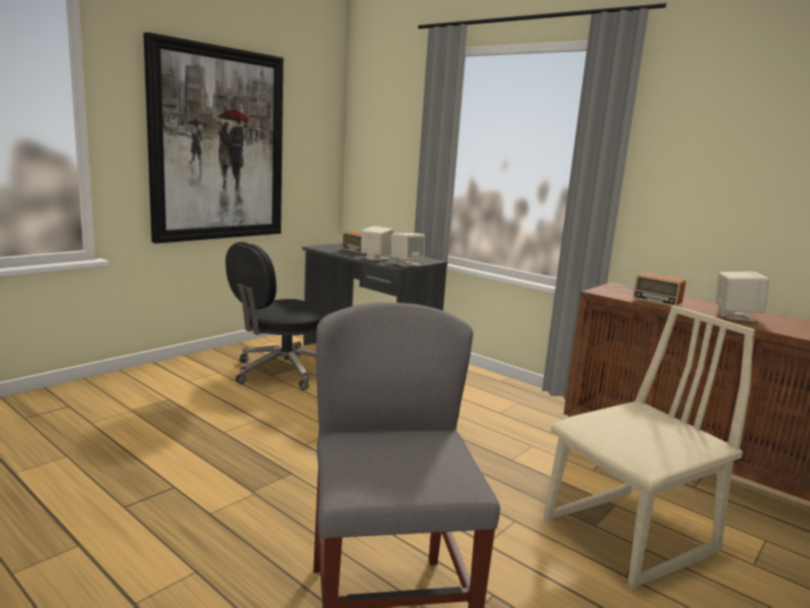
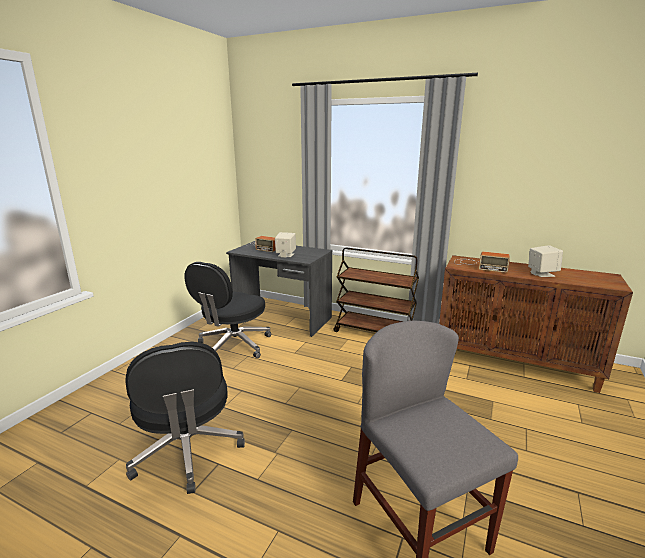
camera: 15 degrees left, 5 degrees up
picture [143,32,284,244] -> none
beige speaker [391,233,425,266] -> none
beige chair [543,305,755,589] -> none
none -> black office chair [125,342,245,494]
none -> brown cart [333,248,419,332]

